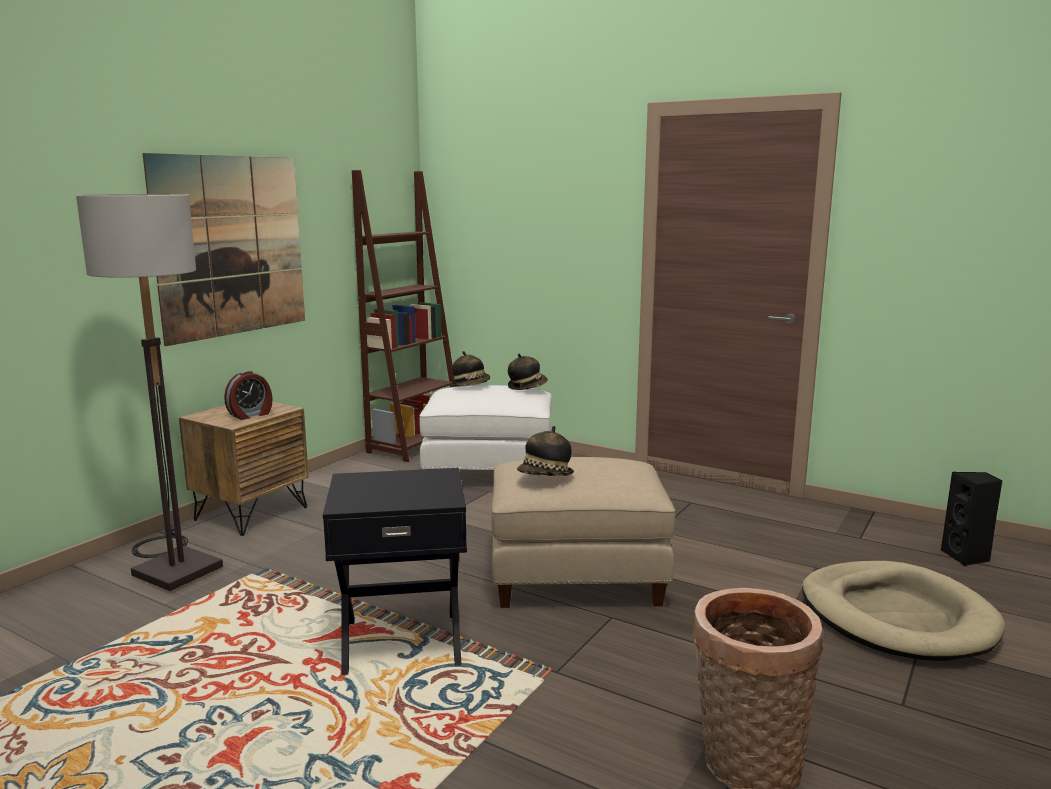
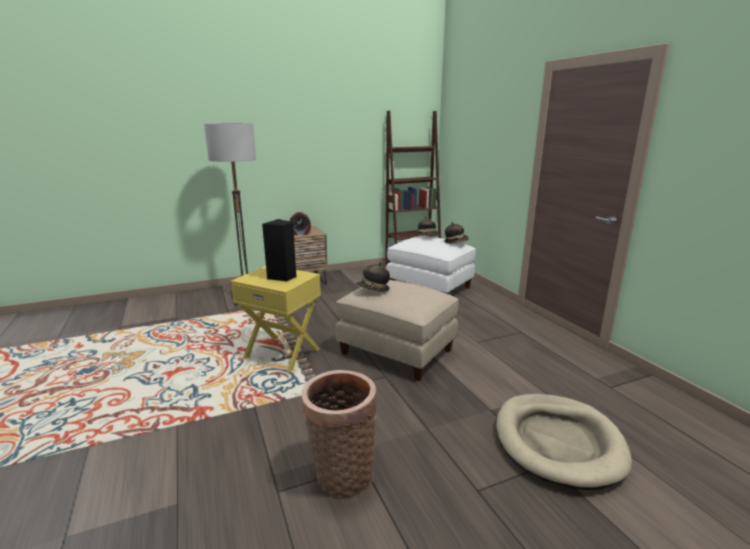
camera: 35 degrees right, 5 degrees up
picture [142,153,305,346] -> none
black side table [323,468,467,675] -> yellow side table [231,266,321,372]
black speaker [941,472,1003,566] -> black speaker moved to [262,219,297,281]

